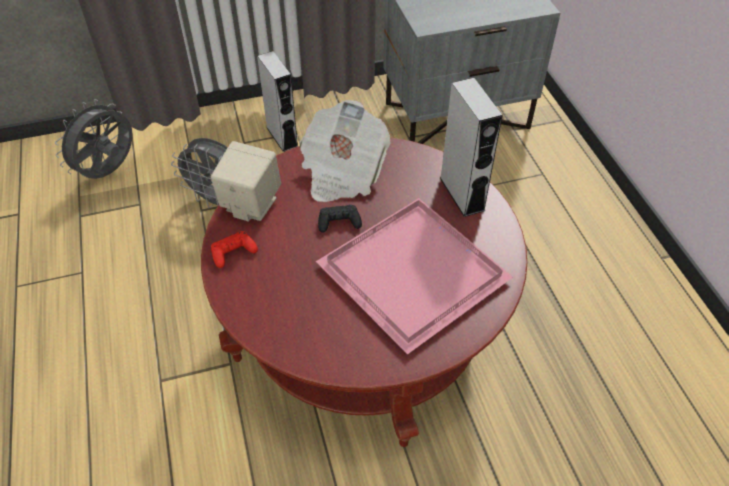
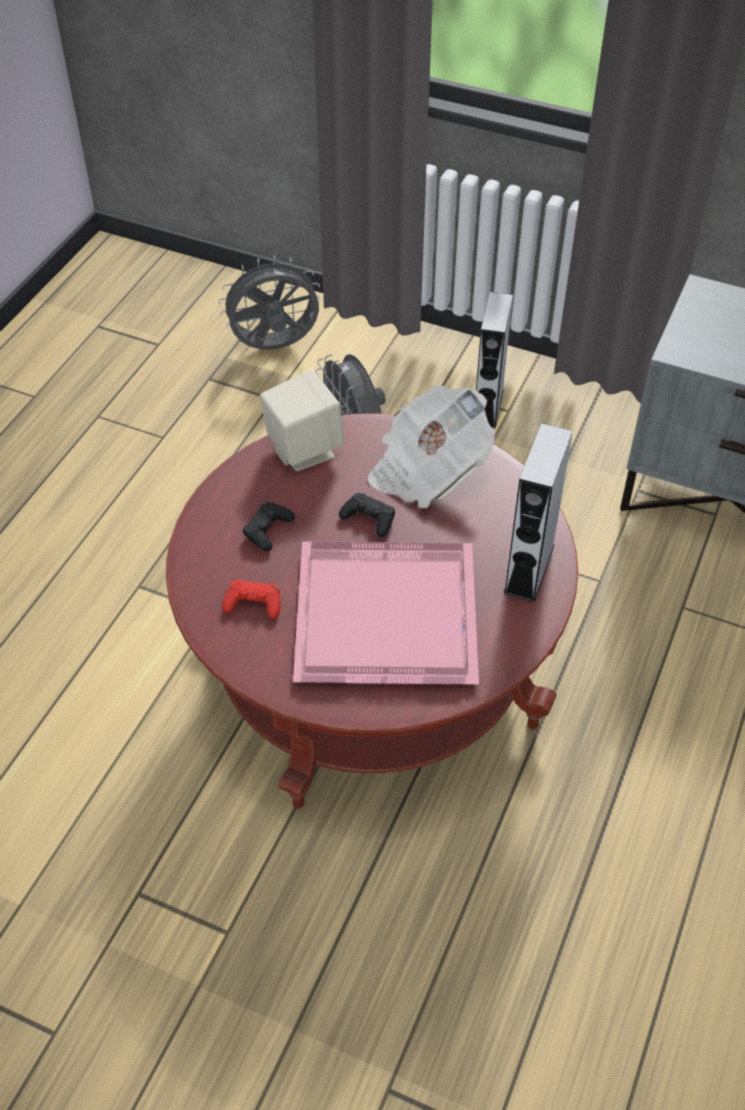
camera: 40 degrees right, 0 degrees up
red game controller [211,231,258,268] -> red game controller moved to [222,580,280,619]
none -> black game controller [243,502,295,551]

